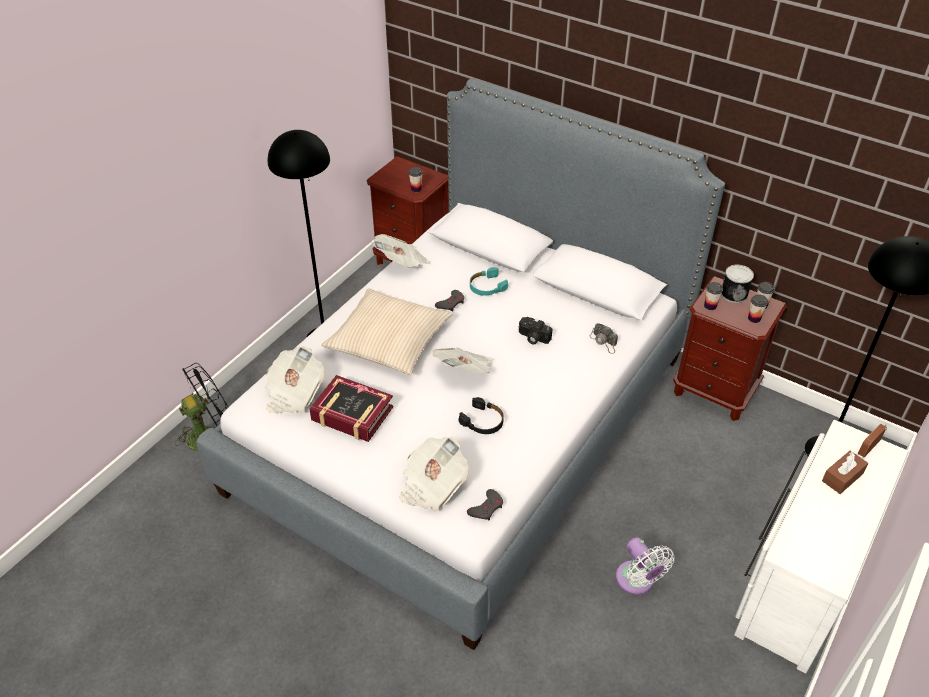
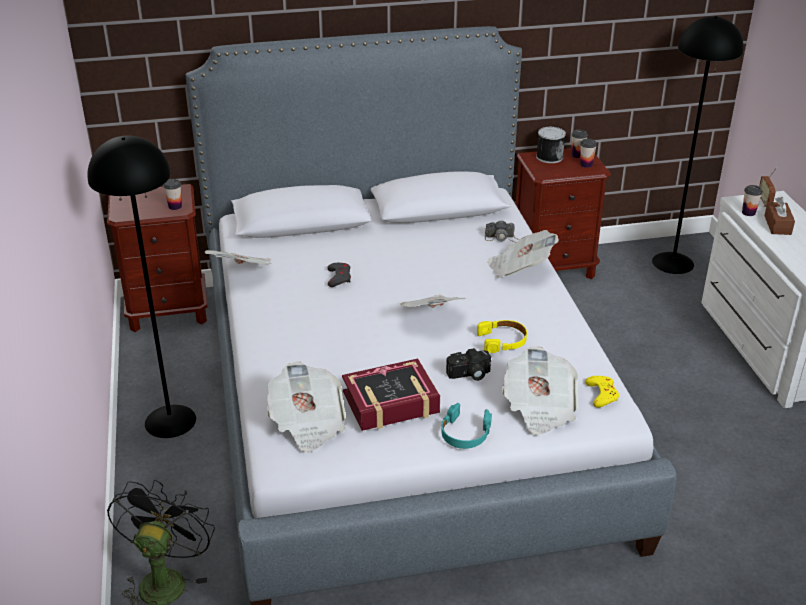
camera: 45 degrees left, 10 degrees down
beige pillow [321,288,453,375] -> none
black headphones [458,397,504,434] -> yellow headphones [477,320,527,353]
grey game controller [467,489,503,520] -> yellow game controller [585,376,619,408]
turquoise headphones [470,267,508,296] -> turquoise headphones moved to [441,403,492,449]
camera [518,317,552,345] -> camera moved to [446,348,491,381]
white fan [616,537,674,595] -> none
cup [704,282,723,310] -> cup moved to [742,185,763,216]
none -> newspaper [487,230,559,278]

